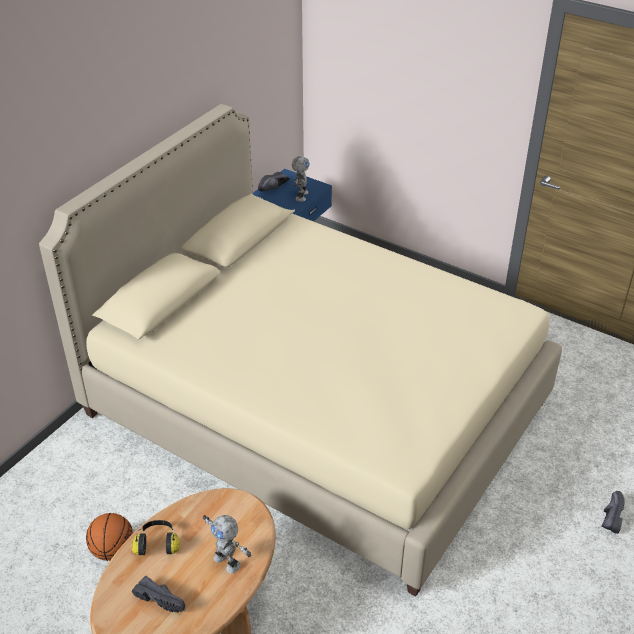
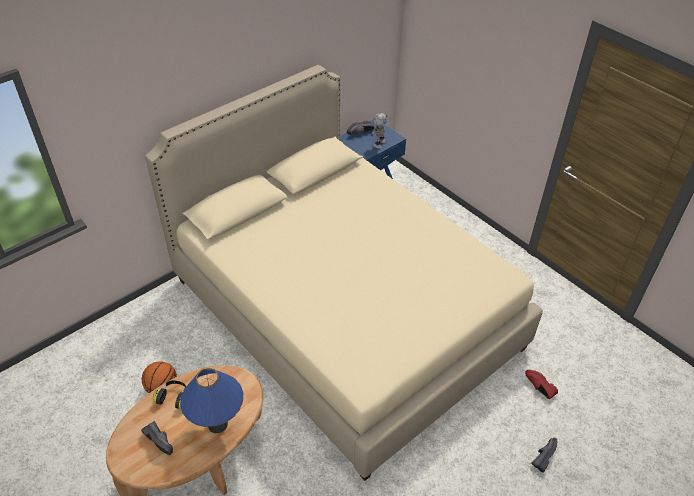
camera: 15 degrees right, 5 degrees up
toy robot [203,515,251,573] -> blue table lamp [180,368,243,433]
none -> red shoe [525,370,558,399]

